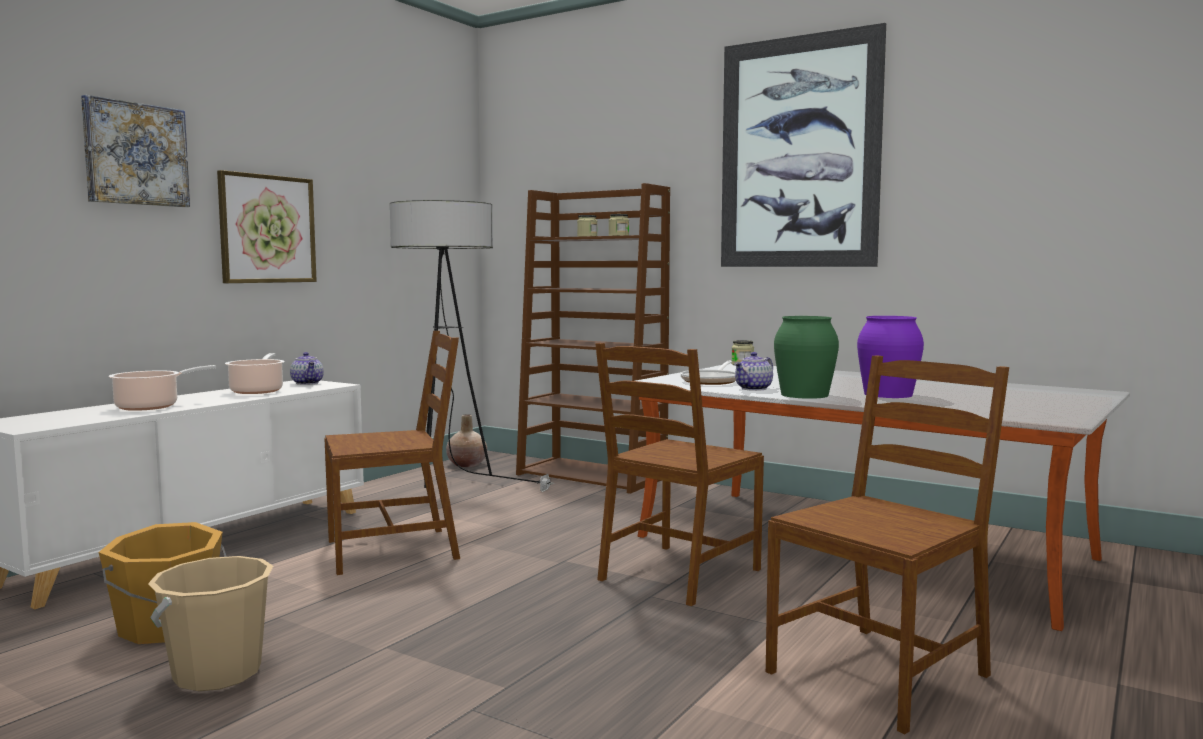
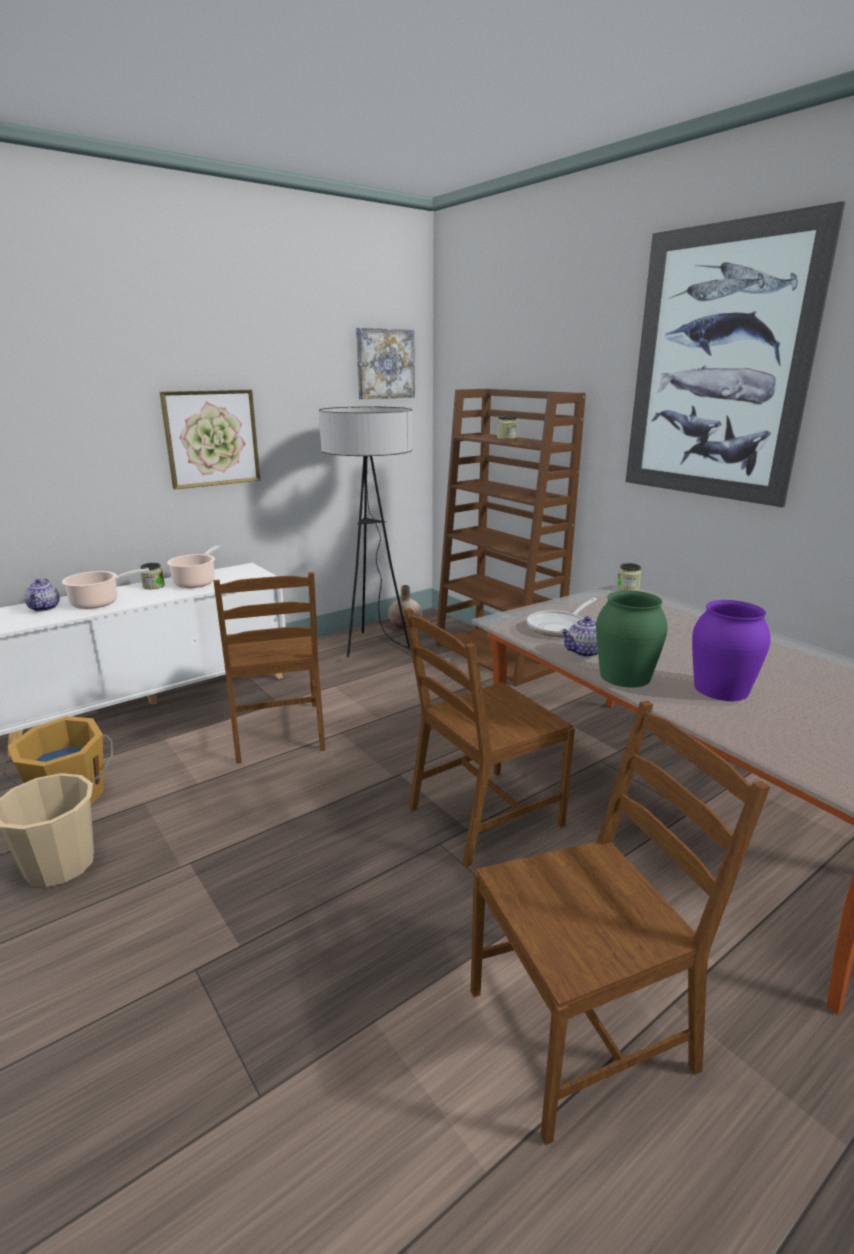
camera: 20 degrees right, 15 degrees up
picture [81,95,190,207] -> picture moved to [356,328,415,399]
teapot [290,352,324,385] -> teapot moved to [24,579,60,612]
brown chair [324,331,460,575] -> brown chair turned 75 degrees clockwise [214,572,325,764]
jar [609,214,629,236] -> jar moved to [141,563,165,589]

